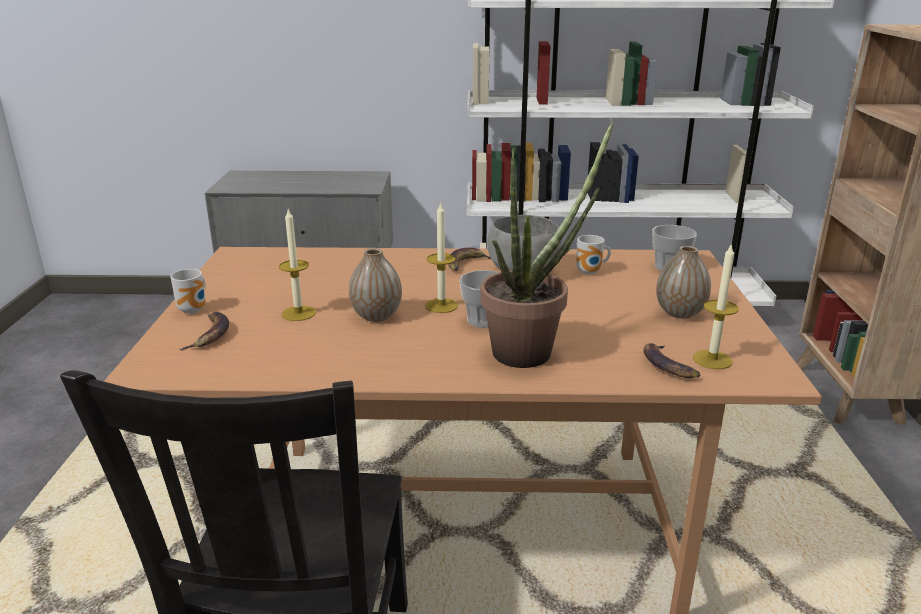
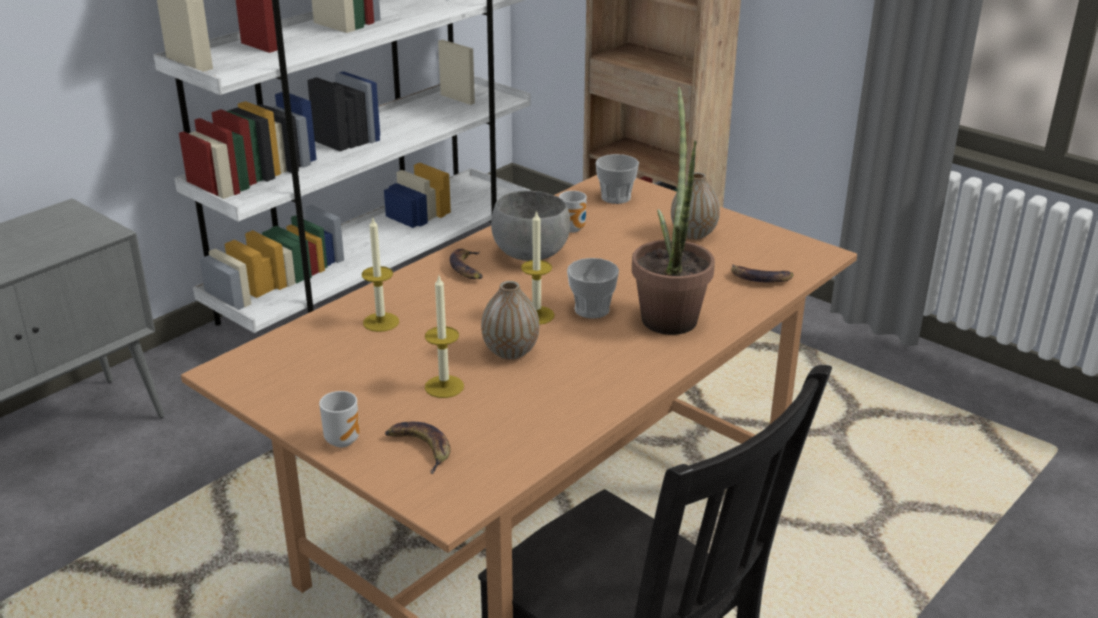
camera: 50 degrees left, 5 degrees up
candle [693,243,739,369] -> candle moved to [362,216,399,332]

